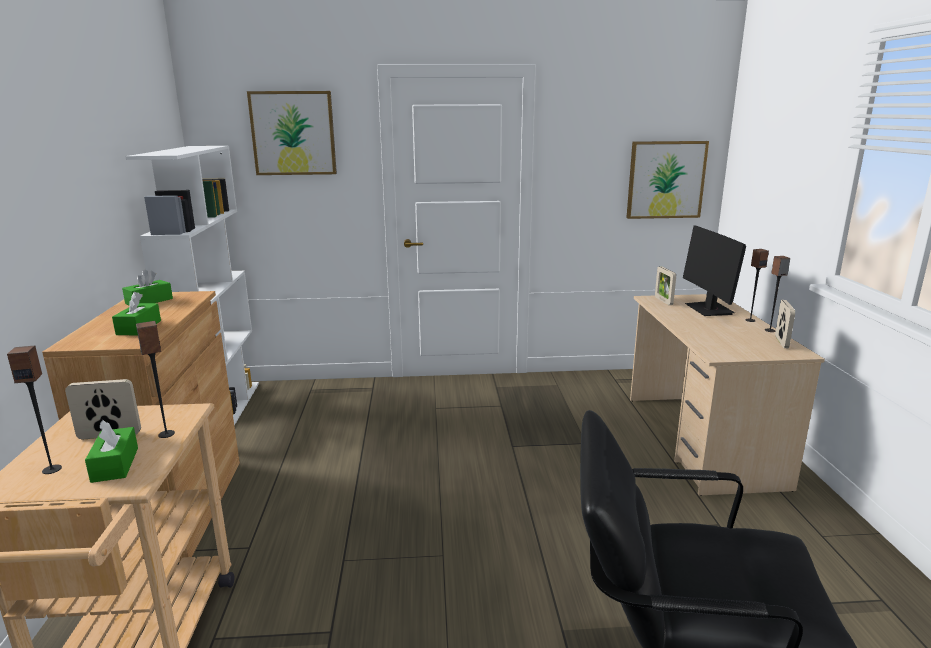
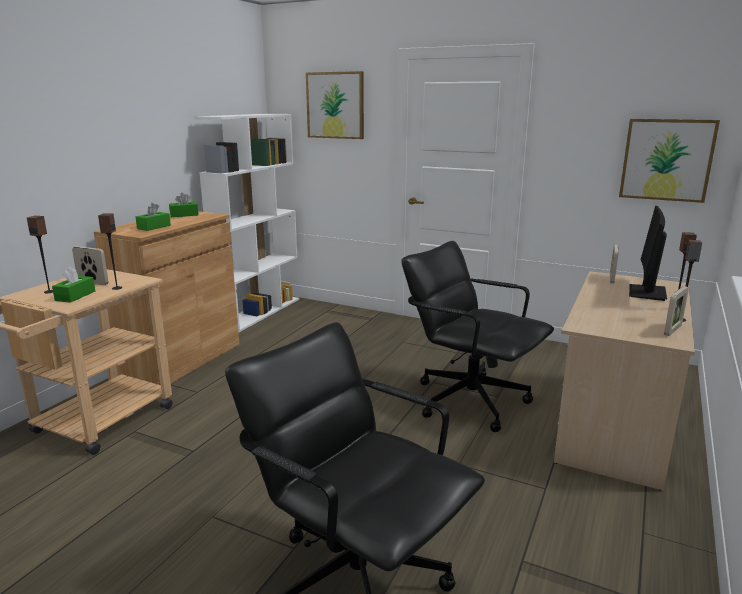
camera: 30 degrees right, 0 degrees up
none -> black office chair [401,241,554,432]

